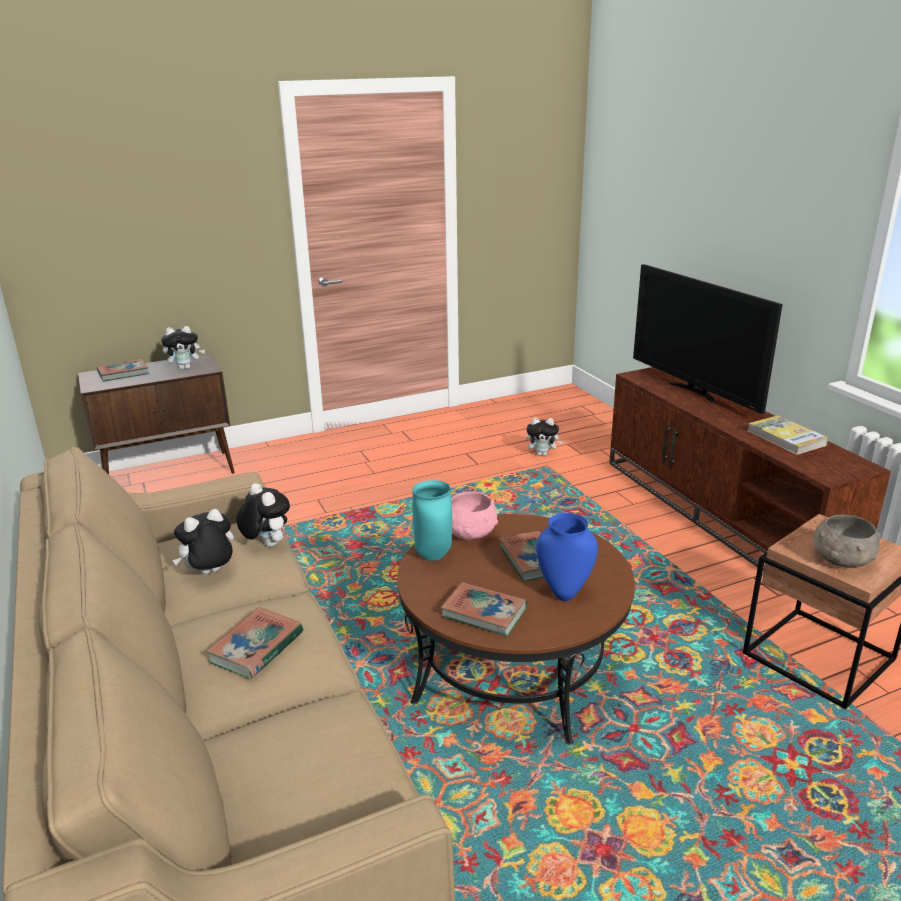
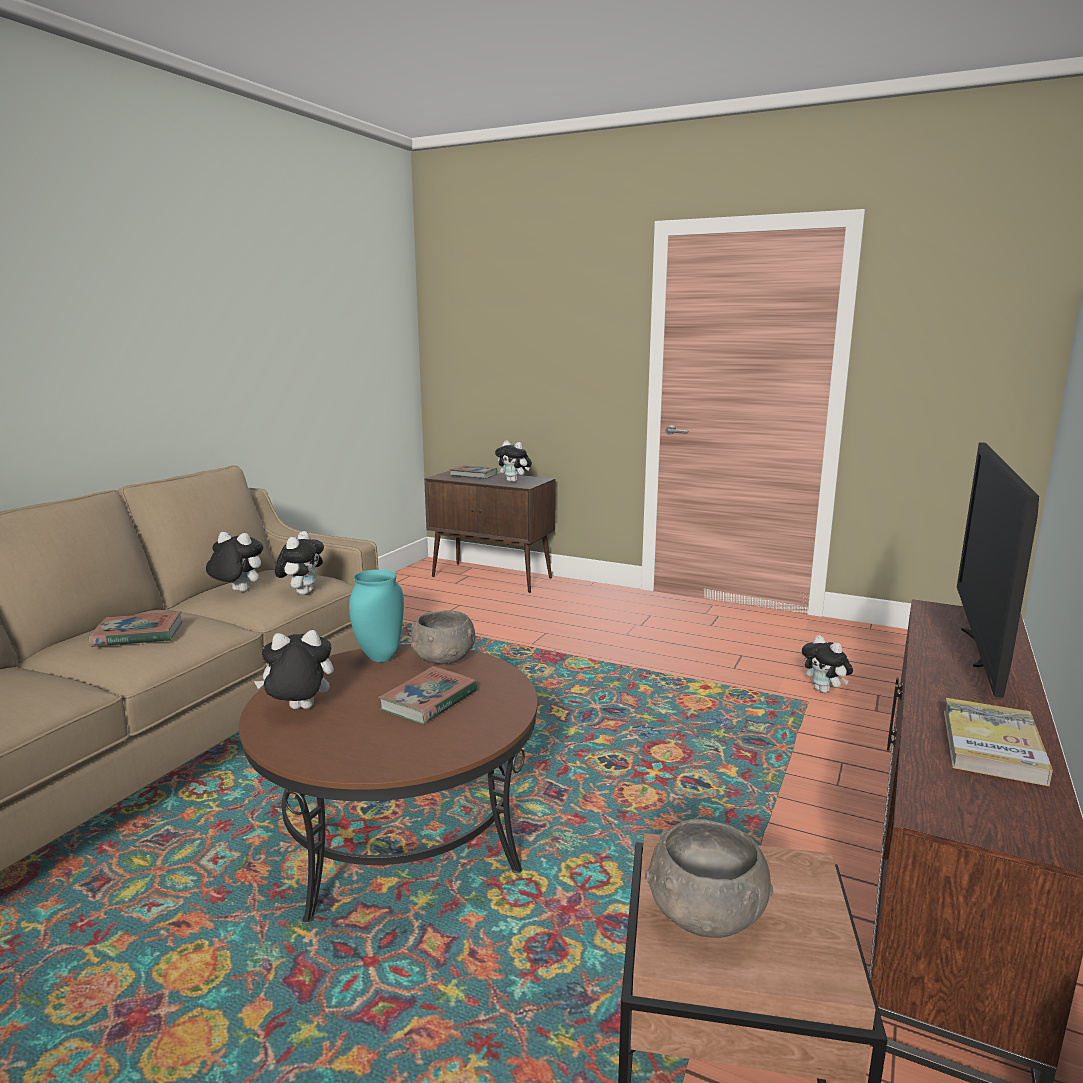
camera: 50 degrees right, 10 degrees down
book [441,582,527,637] -> plush toy [254,630,334,709]
pink bowl [451,491,498,540] -> grey bowl [410,610,475,664]
blue vase [536,513,598,601] -> none

